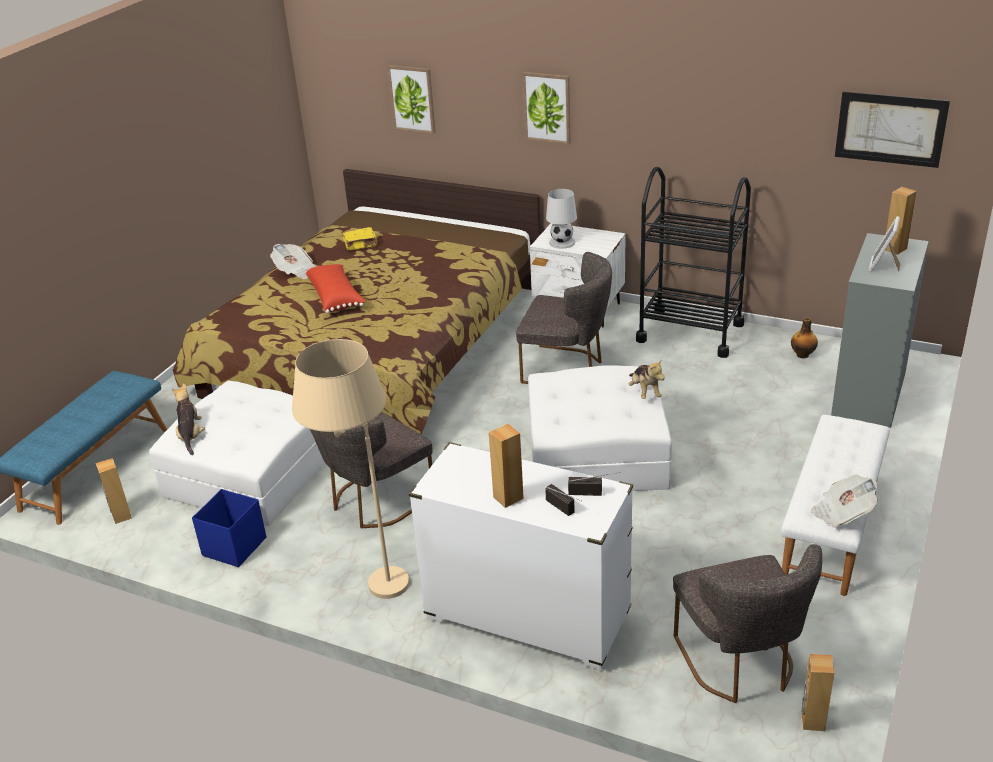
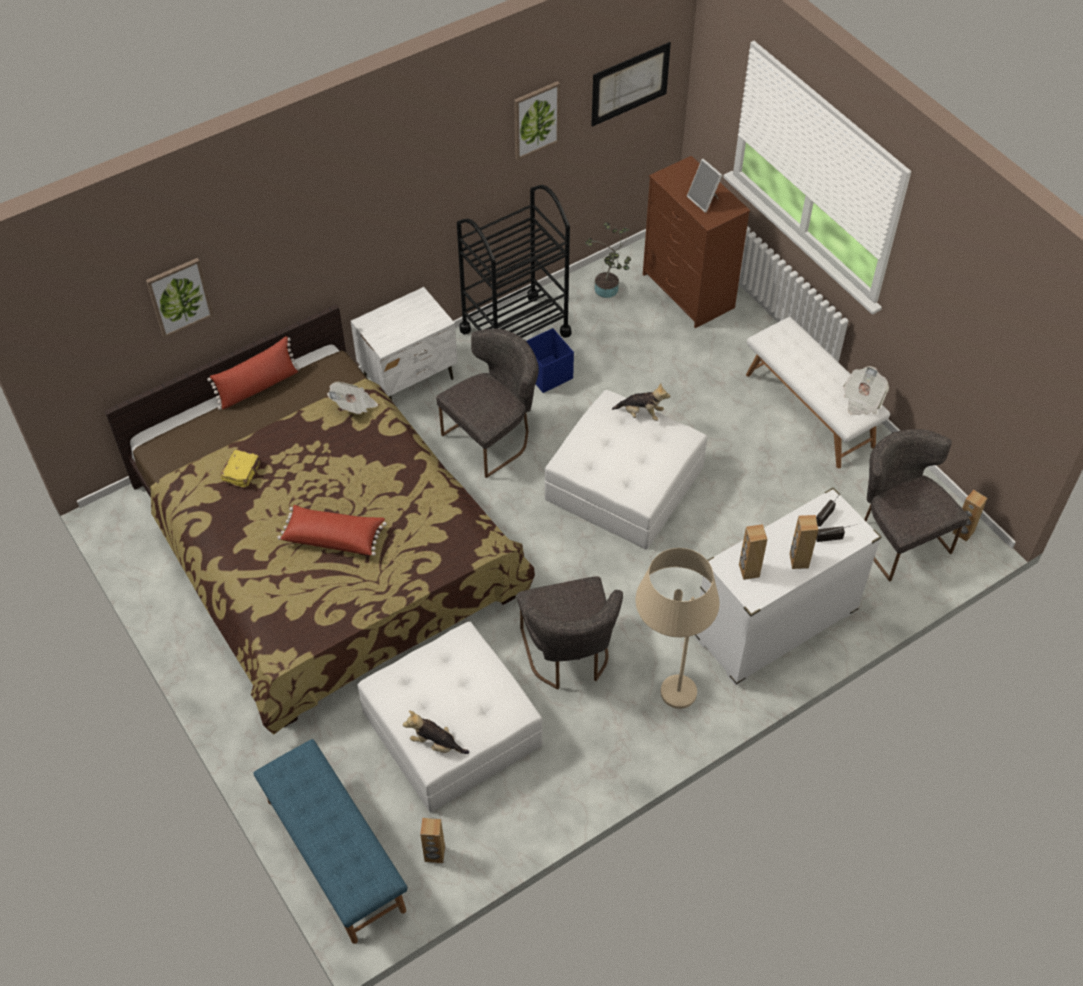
camera: 60 degrees left, 20 degrees up
blue storage box [192,489,266,567] -> blue storage box moved to [527,328,574,393]
newspaper [270,244,316,279] -> newspaper moved to [327,382,378,415]
picture [522,72,571,145] -> picture moved to [514,81,560,160]
white table lamp [546,189,577,249] -> none
grey chair [673,544,822,703] -> grey chair turned 135 degrees counterclockwise [864,429,969,581]
bottle [791,317,818,358] -> potted plant [585,222,631,298]
grey dresser [831,233,929,428] -> brown dresser [643,156,750,328]
brown speaker [885,187,917,255] -> brown speaker moved to [739,524,767,580]
none -> red pillow [207,336,300,410]

